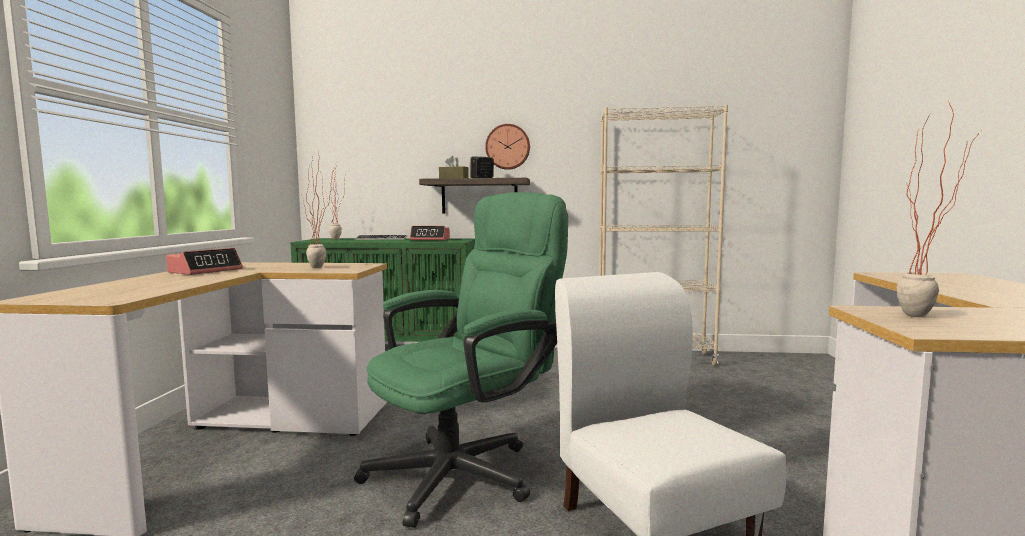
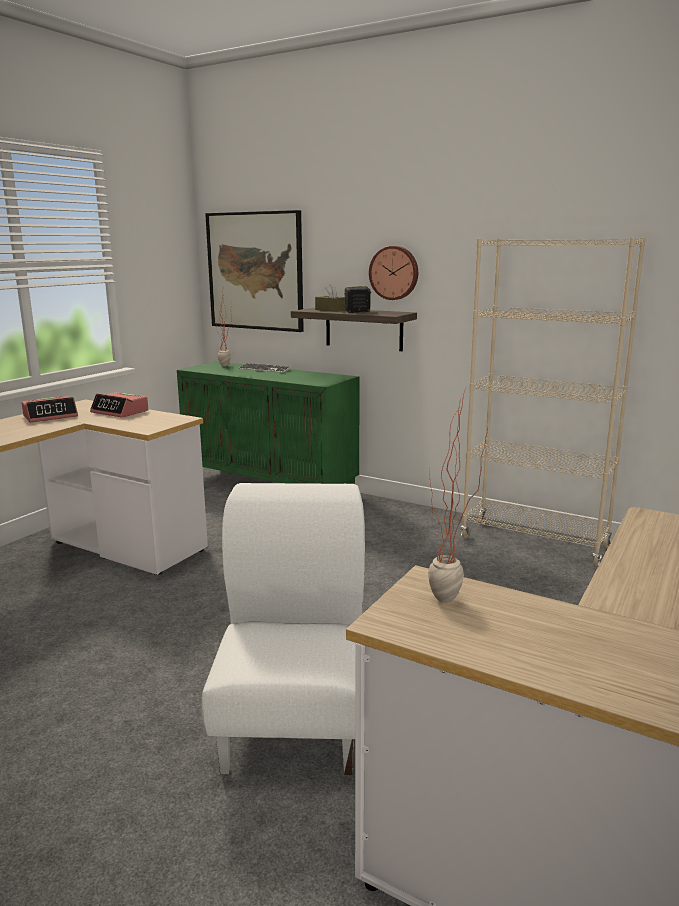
camera: 25 degrees right, 10 degrees up
potted plant [301,153,334,268] -> none
green office chair [354,192,568,528] -> none
alarm clock [410,226,450,241] -> alarm clock moved to [90,392,148,418]
none -> picture [205,210,304,332]

